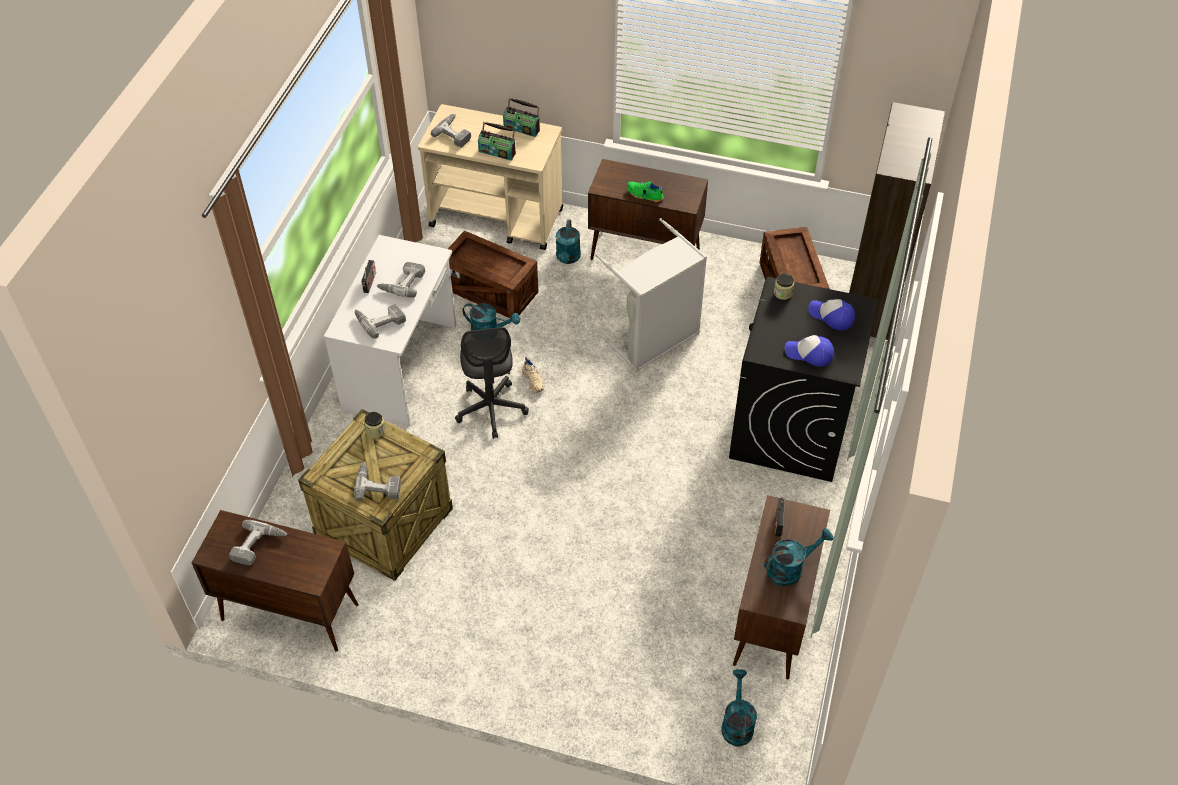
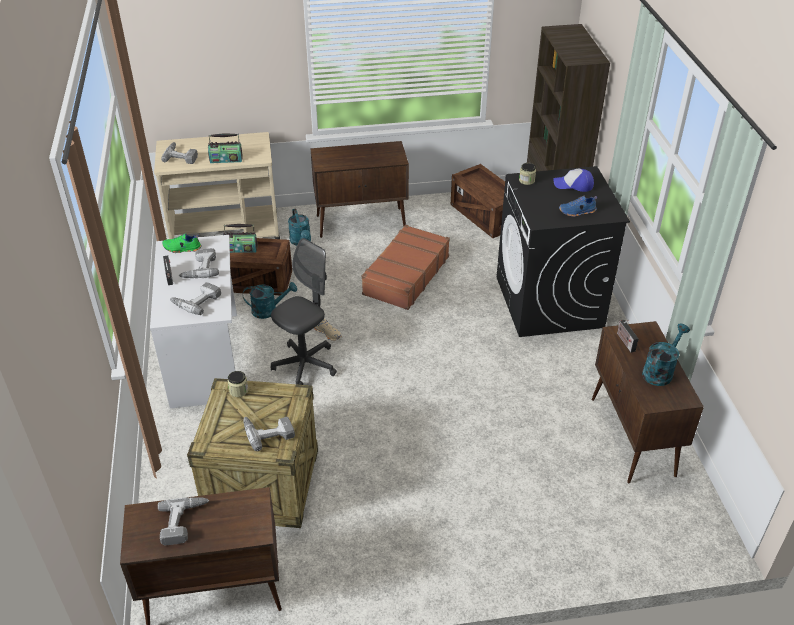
camera: 25 degrees left, 10 degrees down
grey office chair [455,327,529,439] -> grey office chair turned 105 degrees counterclockwise [271,238,337,385]
radio [503,98,540,137] -> radio moved to [223,224,257,253]
grey laundry basket [595,218,707,371] -> brown suitcase [362,225,450,310]
green shoe [627,181,664,202] -> green shoe moved to [162,233,202,253]
turquoise watering can [721,669,757,747] -> none
cap [785,335,834,367] -> blue shoe [559,196,597,217]

